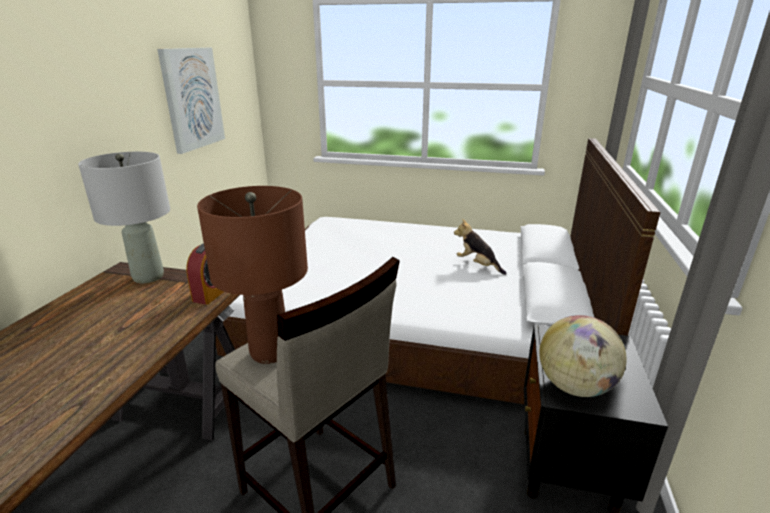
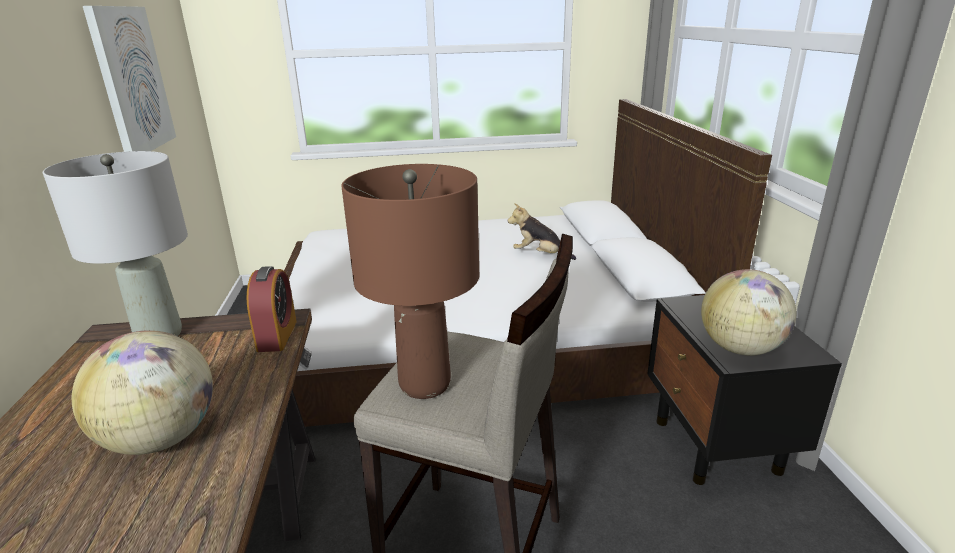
camera: 20 degrees left, 0 degrees up
none -> globe [72,330,213,455]

